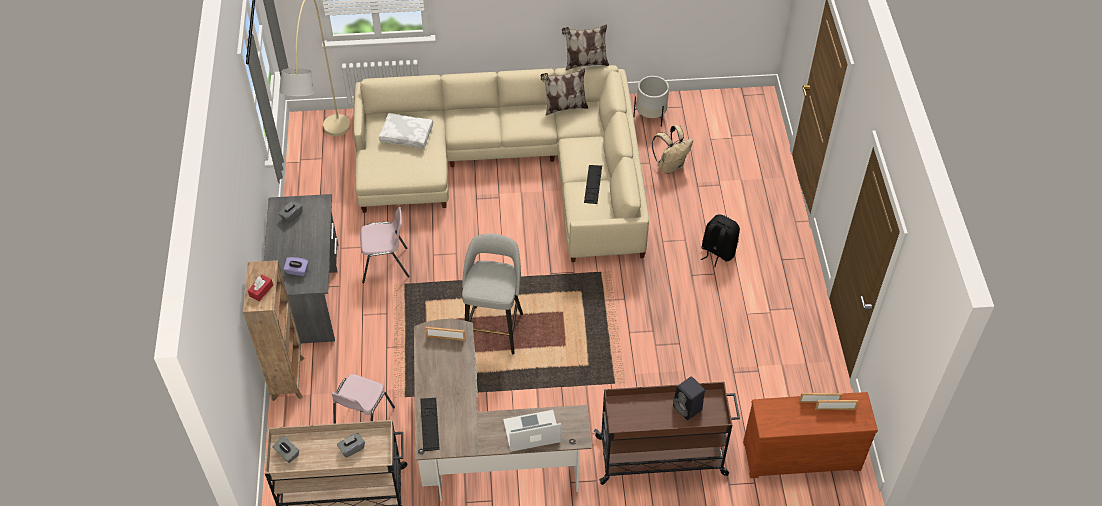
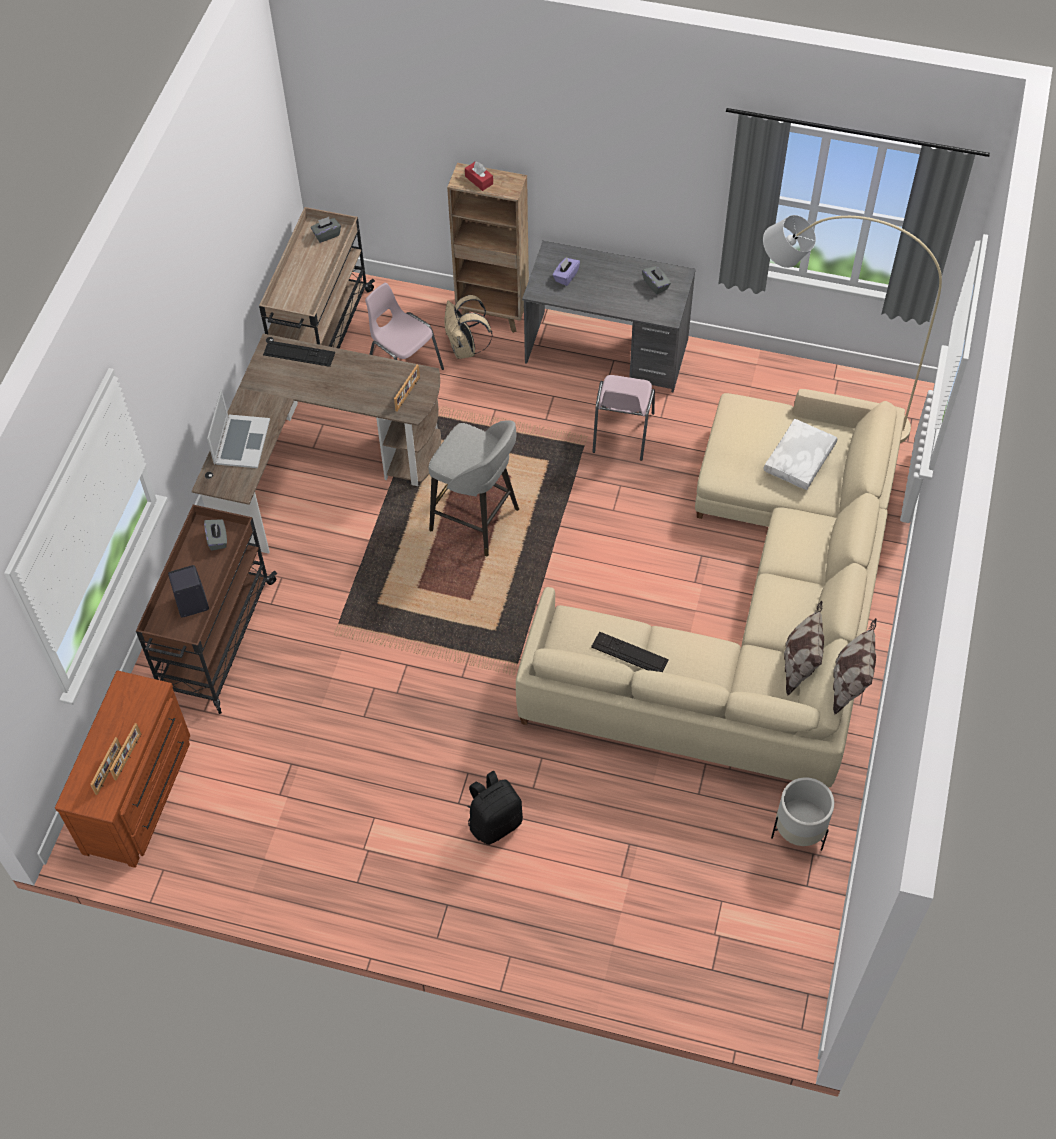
camera: 110 degrees right, 5 degrees up
grey tissue box [337,433,365,458] -> grey tissue box moved to [204,519,227,551]
beige backpack [652,125,693,174] -> beige backpack moved to [444,295,492,359]

